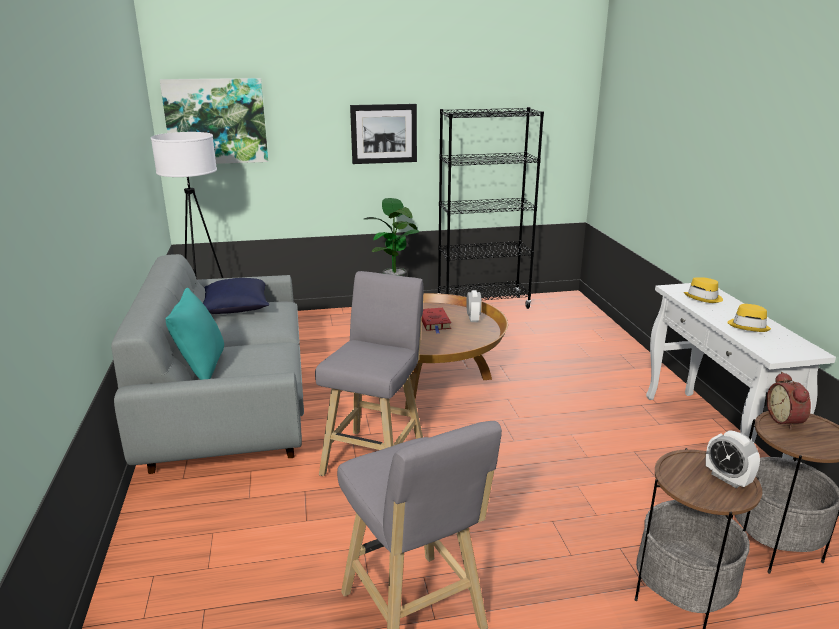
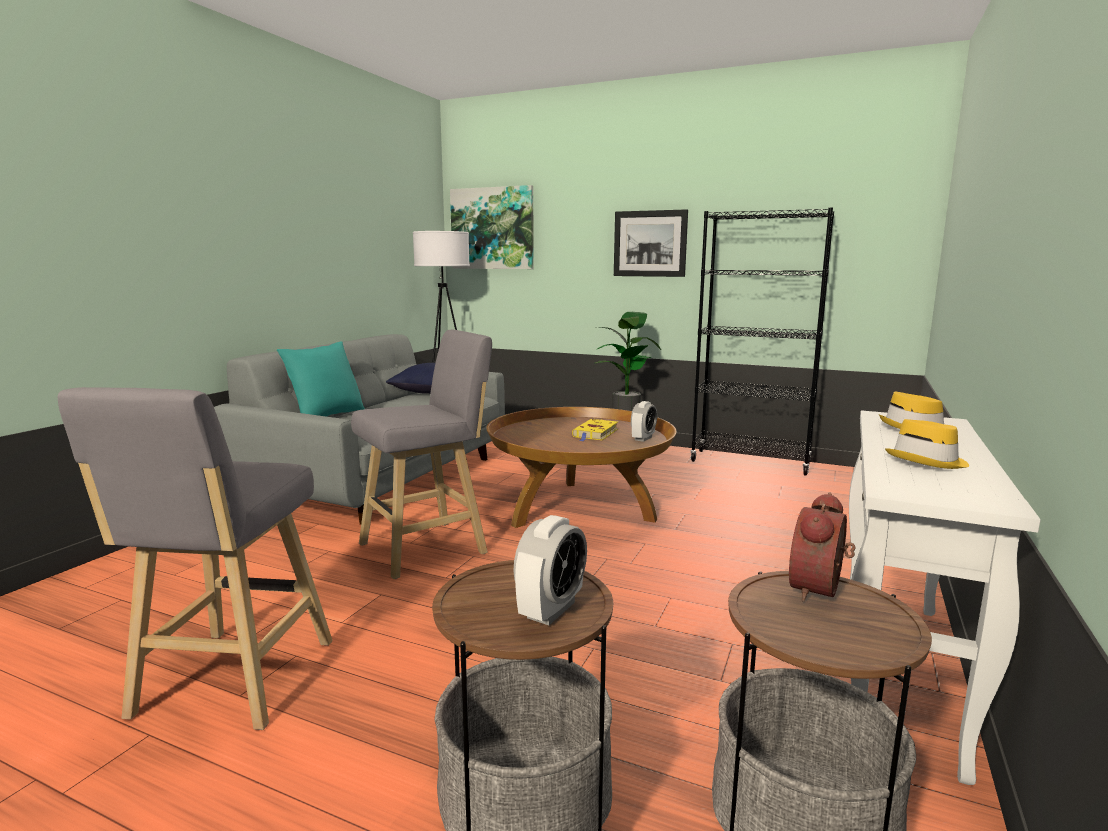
camera: 35 degrees right, 10 degrees down
red book [422,308,451,334] -> yellow book [572,419,618,441]
alarm clock [706,430,760,488] -> alarm clock turned 150 degrees counterclockwise [513,515,587,625]

